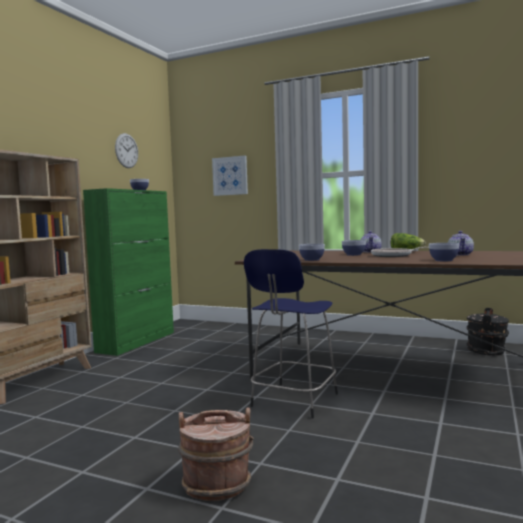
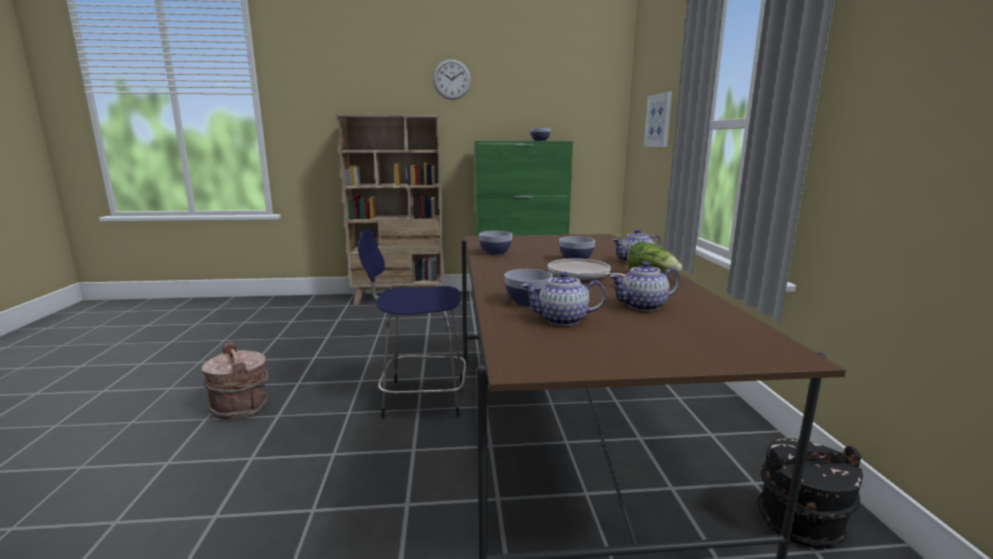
camera: 60 degrees right, 10 degrees up
wall clock [115,133,138,168] -> wall clock moved to [433,59,471,100]
none -> teapot [522,272,606,326]

